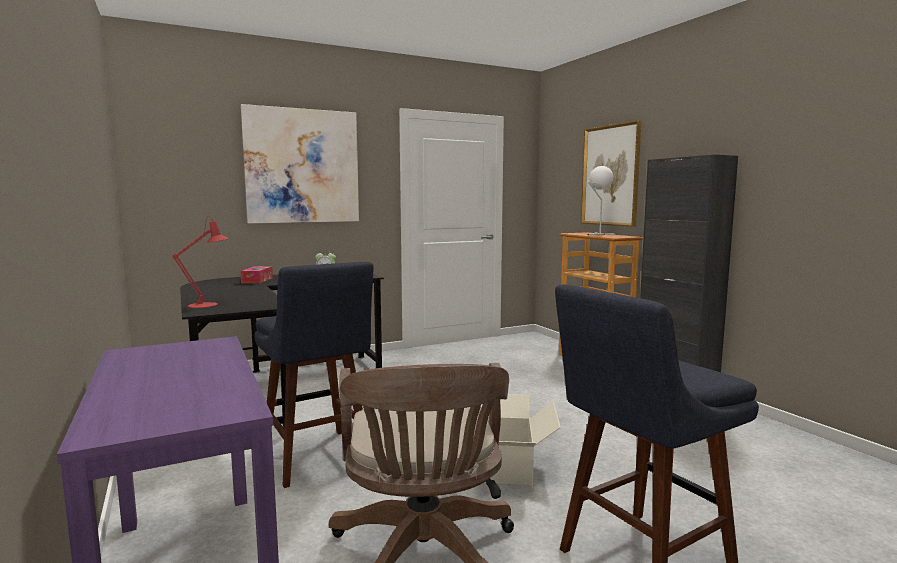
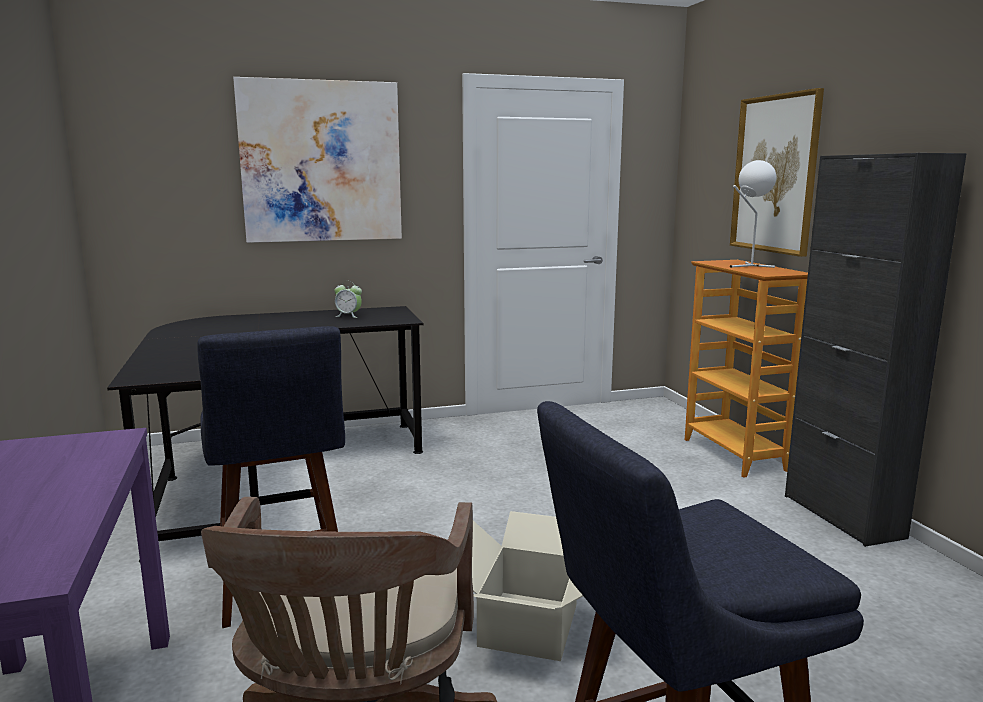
camera: 10 degrees right, 5 degrees up
red table lamp [172,216,228,308] -> none
tissue box [241,266,273,283] -> none

